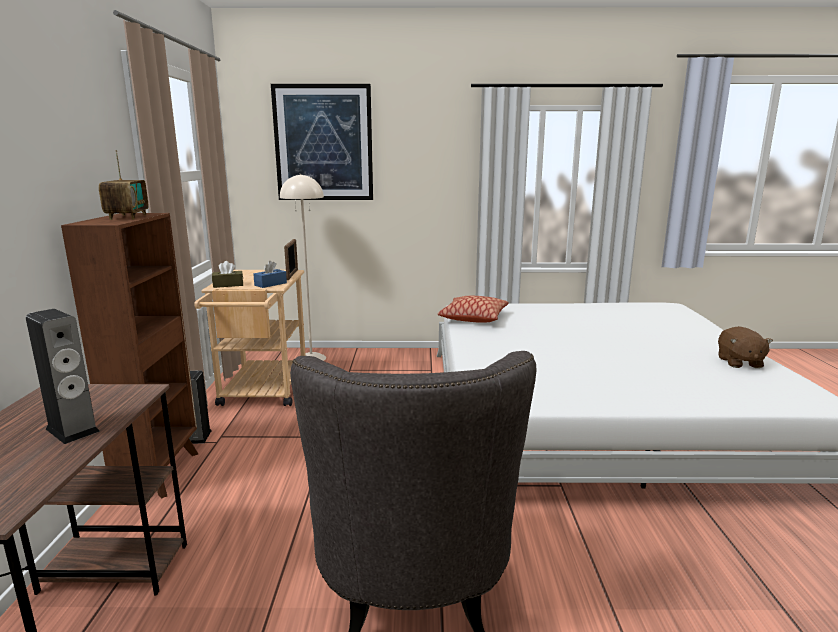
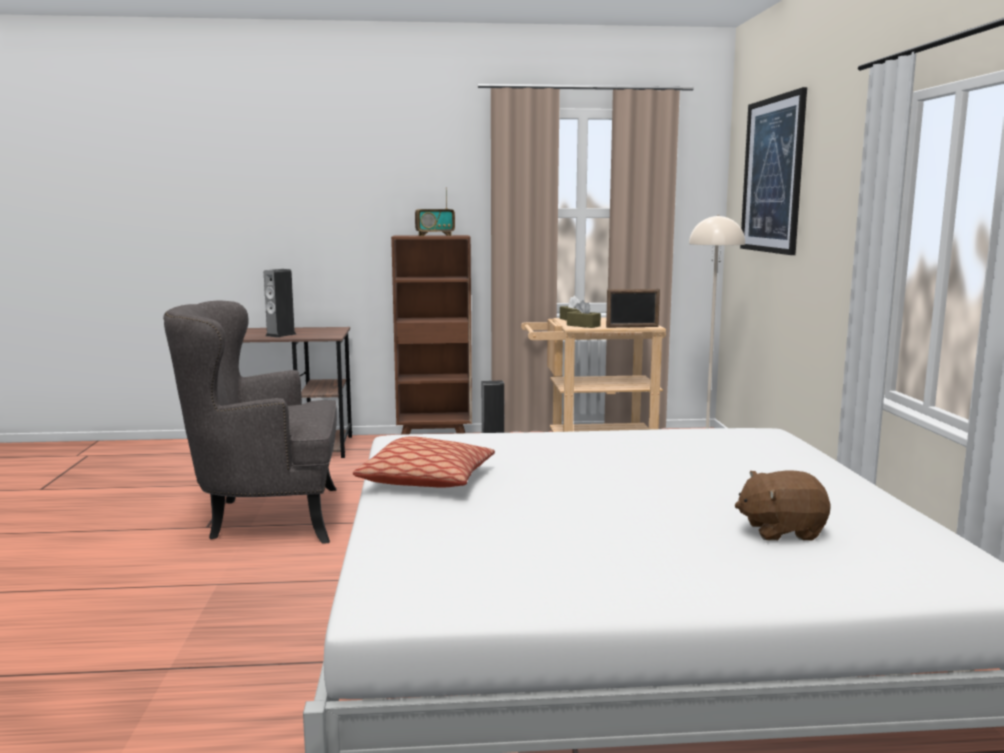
camera: 85 degrees right, 5 degrees down
blue tissue box [253,261,287,288] -> brown tissue box [567,300,601,328]
pillow [438,296,508,323] -> pillow moved to [353,436,495,488]
brown plush toy [718,326,773,368] -> brown plush toy moved to [735,470,831,541]

